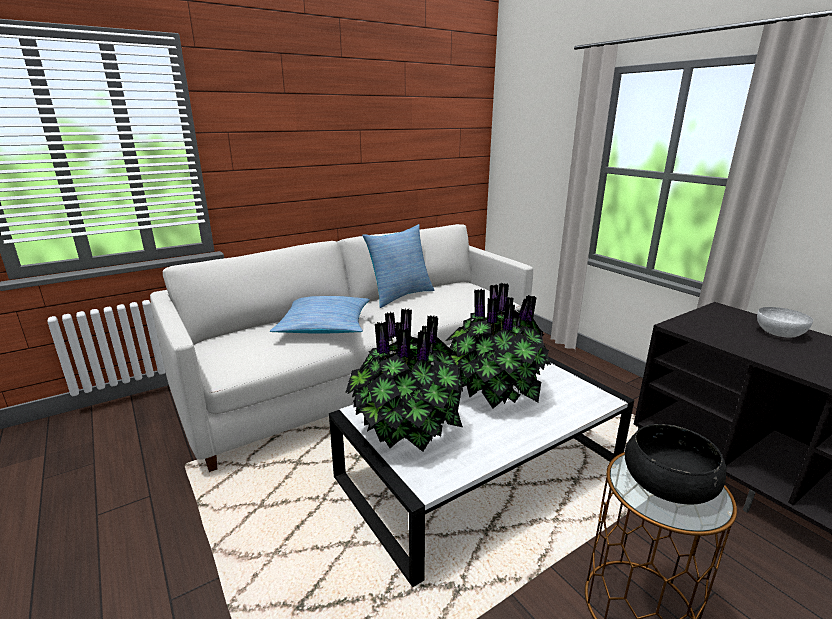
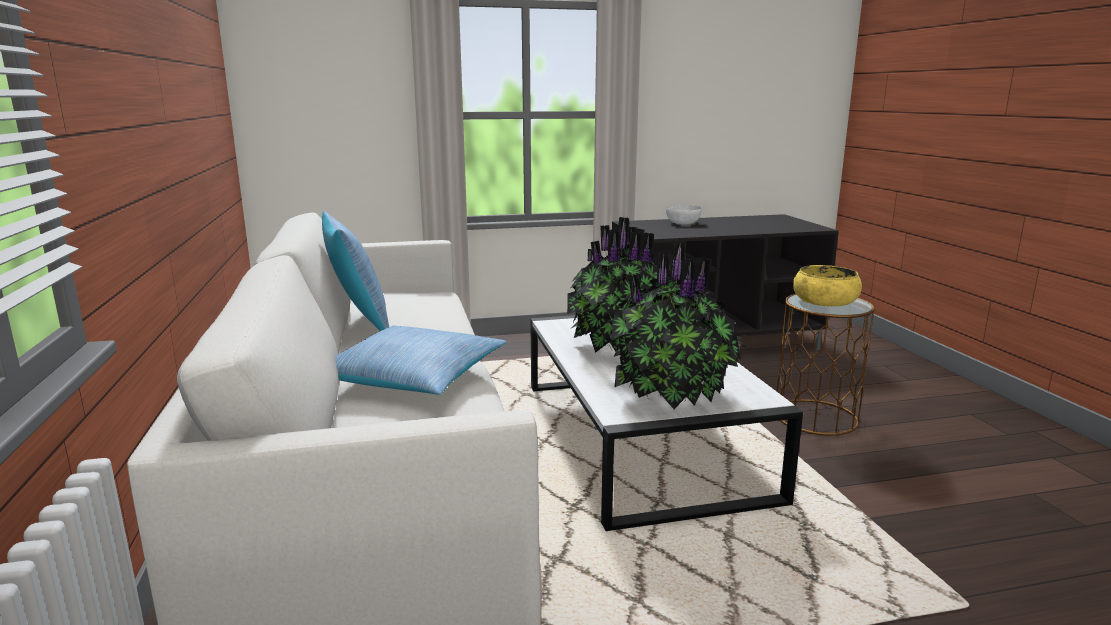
camera: 70 degrees left, 5 degrees down
black bowl [625,424,726,504] -> yellow bowl [793,265,862,307]

